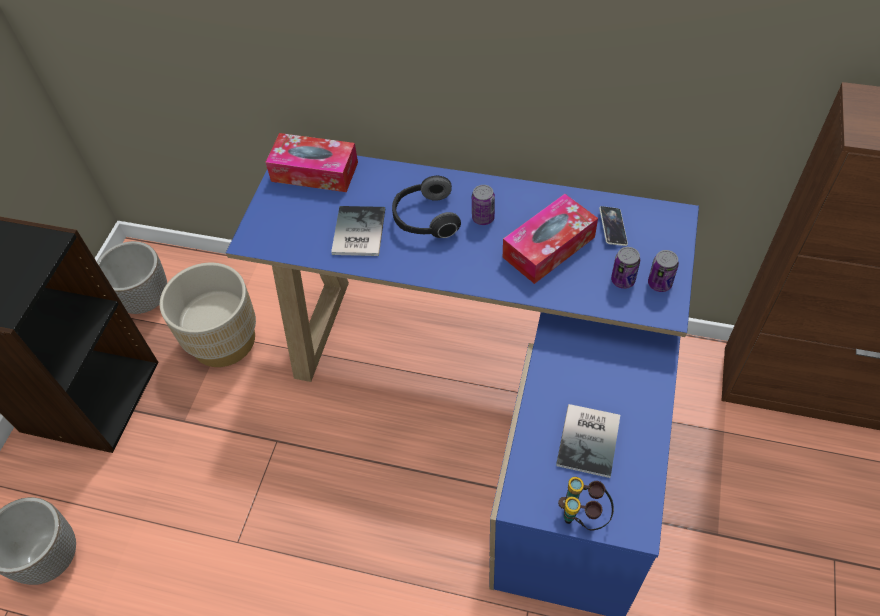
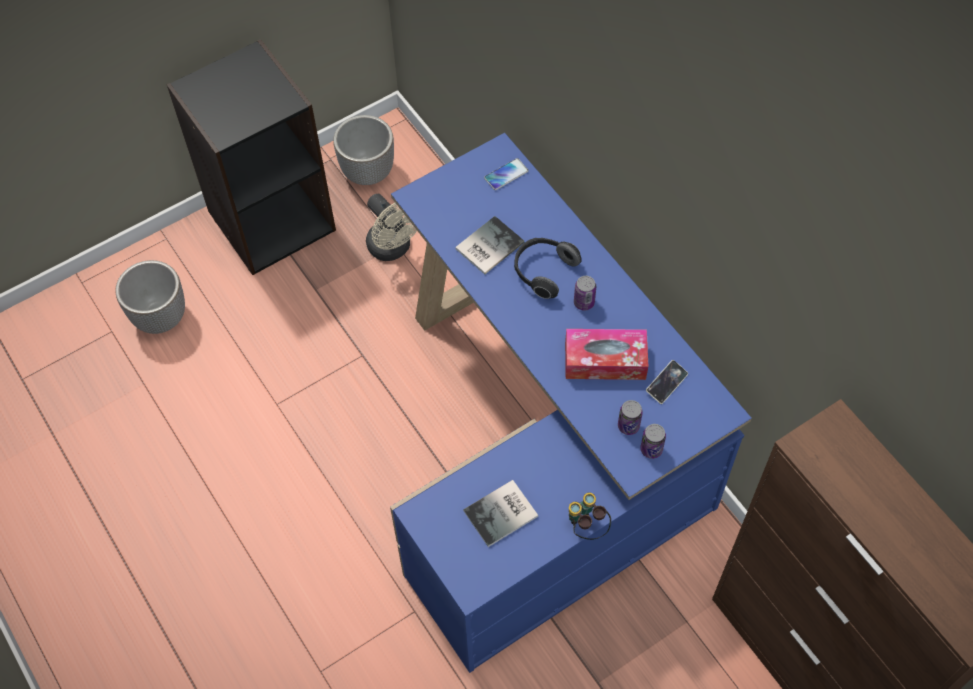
camera: 40 degrees right, 5 degrees up
beige planter [160,263,256,367] -> beige fan [366,194,417,261]
tissue box [265,133,358,192] -> phone [484,158,529,190]
binoculars [558,477,614,531] -> binoculars moved to [569,493,611,540]

